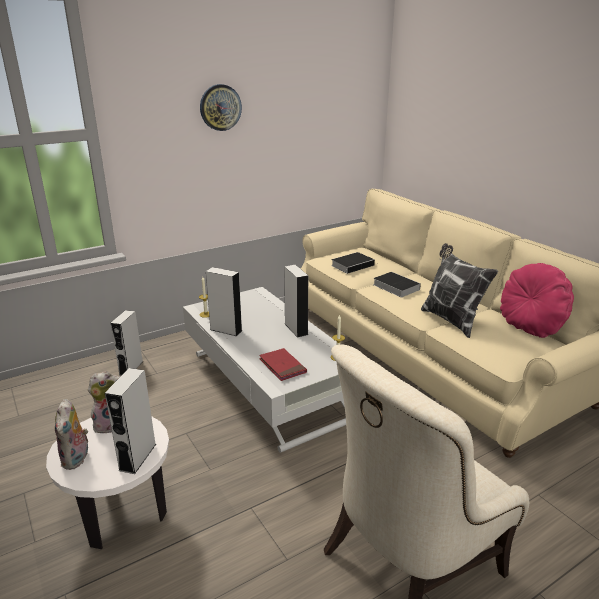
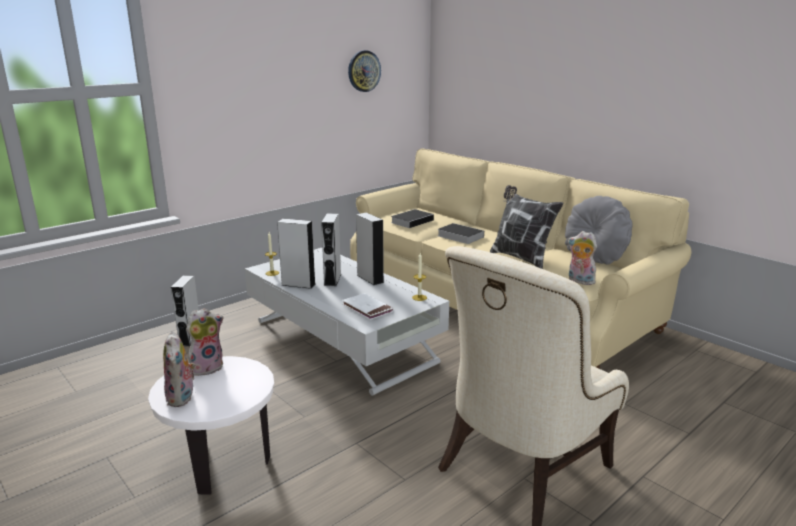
camera: 10 degrees left, 5 degrees down
grey speaker [105,368,156,474] -> grey speaker moved to [321,213,341,286]
wall clock [200,84,242,131] -> wall clock moved to [348,50,381,92]
red book [259,348,307,381] -> white book [342,293,393,320]
pink pillow [500,263,574,338] -> grey pillow [565,196,633,265]
none -> plush toy [568,231,597,285]

